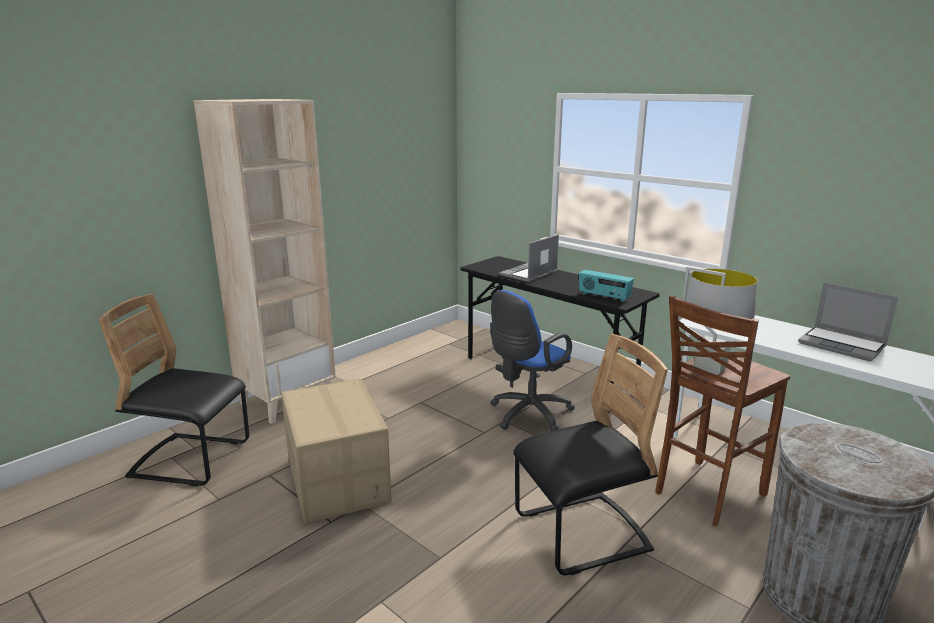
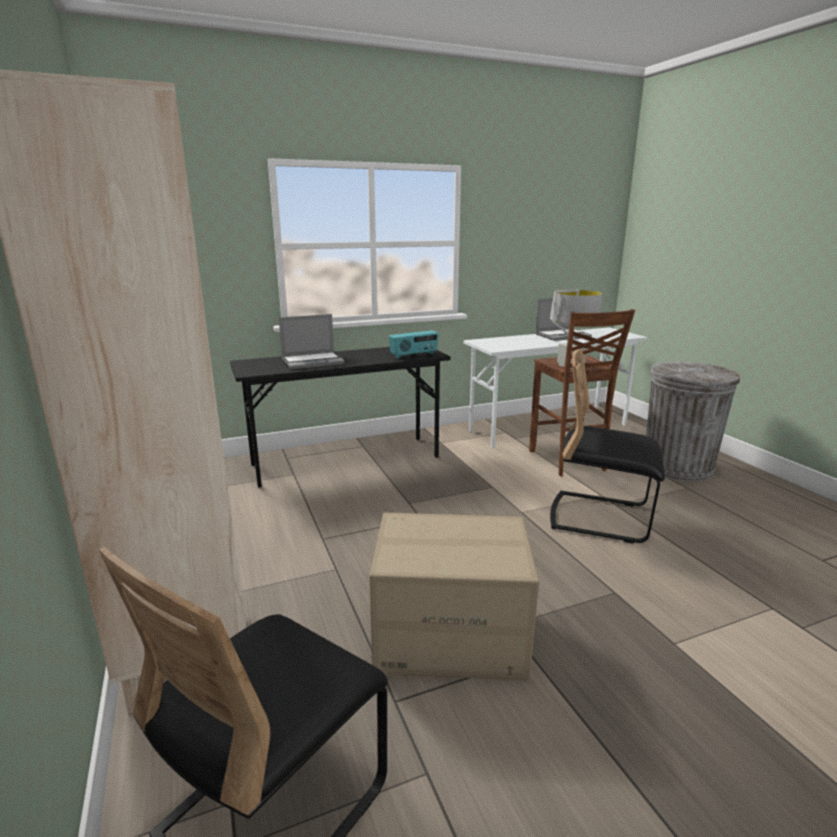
camera: 65 degrees left, 0 degrees up
blue office chair [490,290,575,431] -> none
laptop [499,234,559,282] -> laptop turned 90 degrees counterclockwise [279,314,344,369]
black chair [513,334,668,575] -> black chair turned 75 degrees counterclockwise [550,349,665,544]

